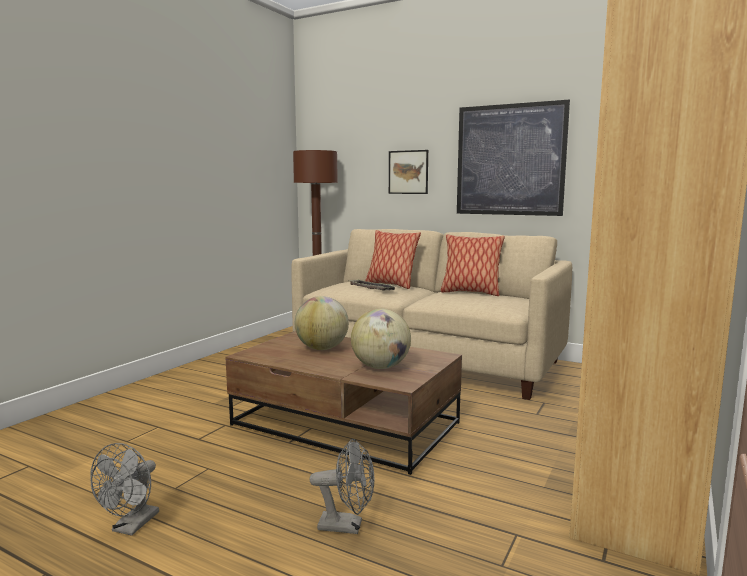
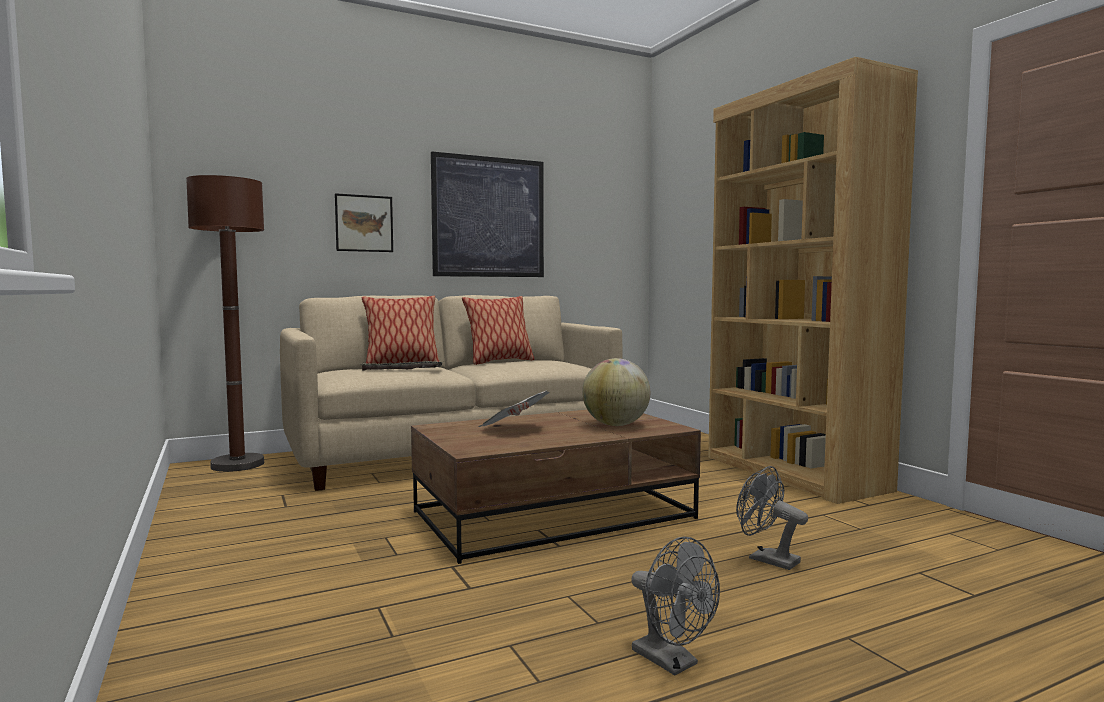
camera: 55 degrees left, 5 degrees down
globe [295,296,349,350] -> newspaper [478,390,549,427]
grey fan [310,439,374,534] -> grey fan turned 90 degrees counterclockwise [736,466,808,570]

